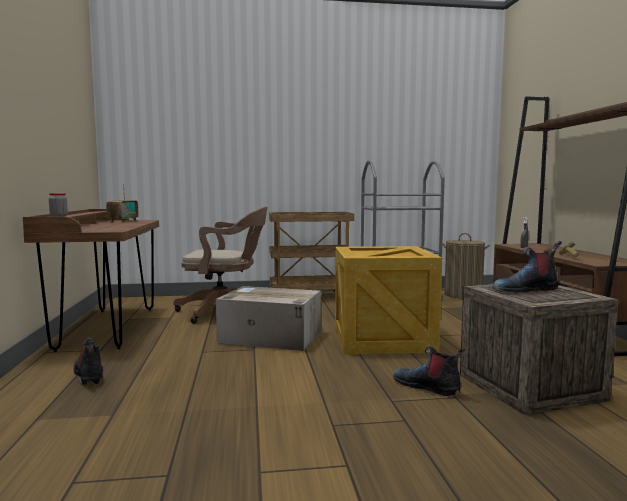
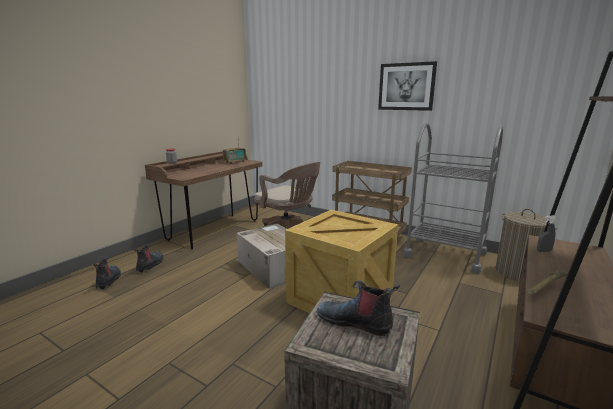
camera: 40 degrees right, 10 degrees up
boot [393,346,465,396] -> boot moved to [93,258,121,290]
none -> picture [378,61,437,111]

